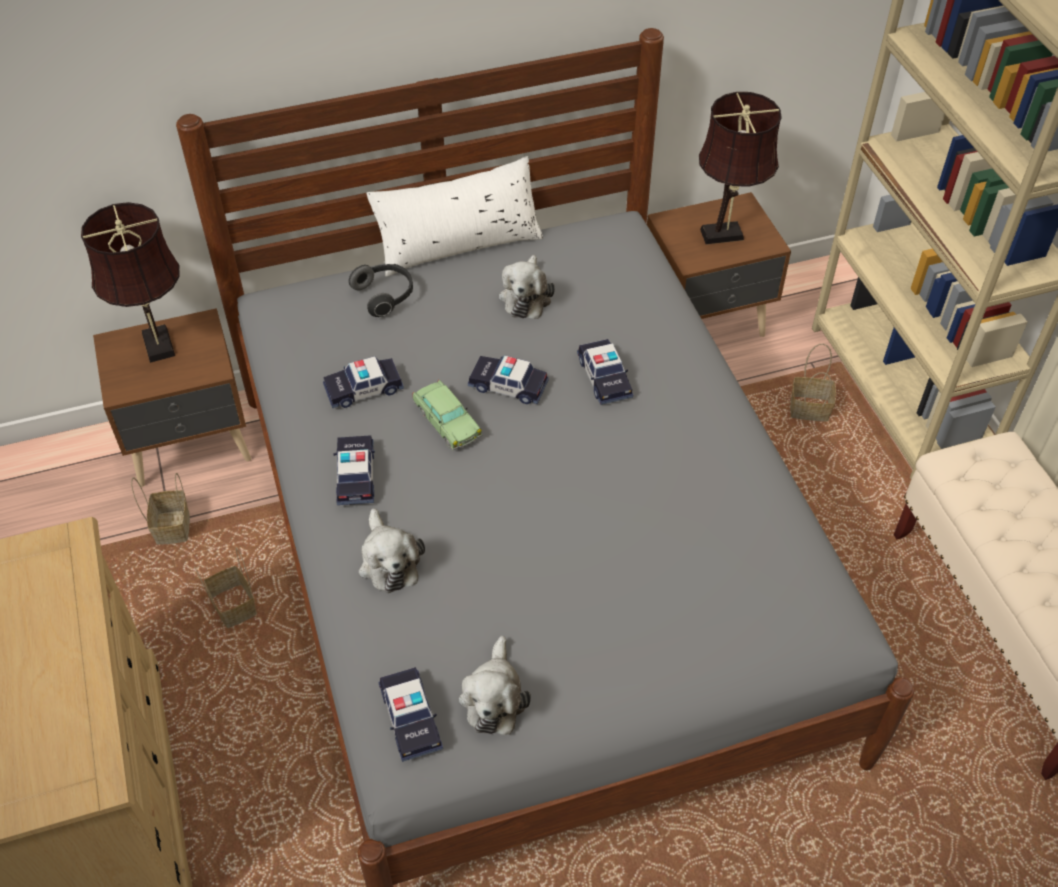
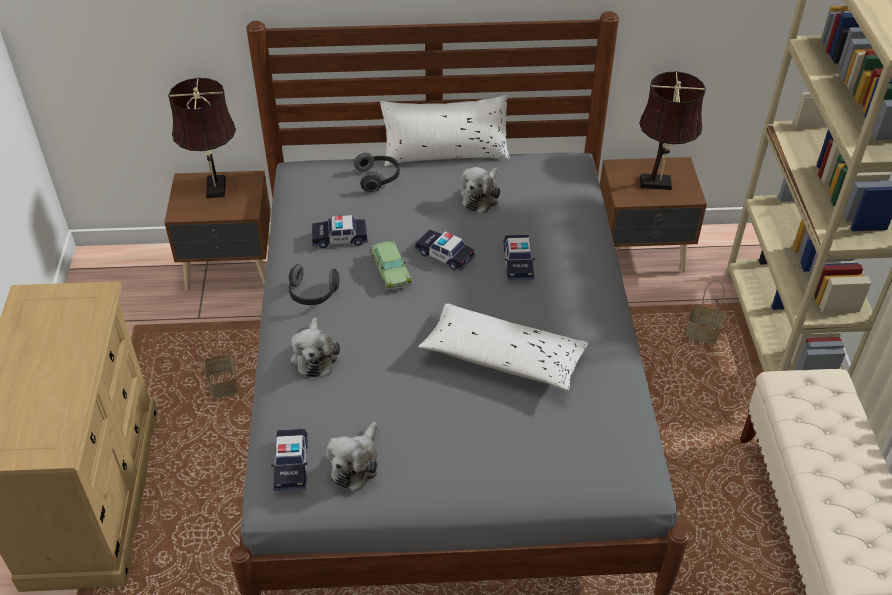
camera: 15 degrees right, 5 degrees down
basket [131,473,190,545] -> none
toy car [333,435,375,505] -> headphones [289,264,340,305]
none -> white pillow [418,303,588,391]

